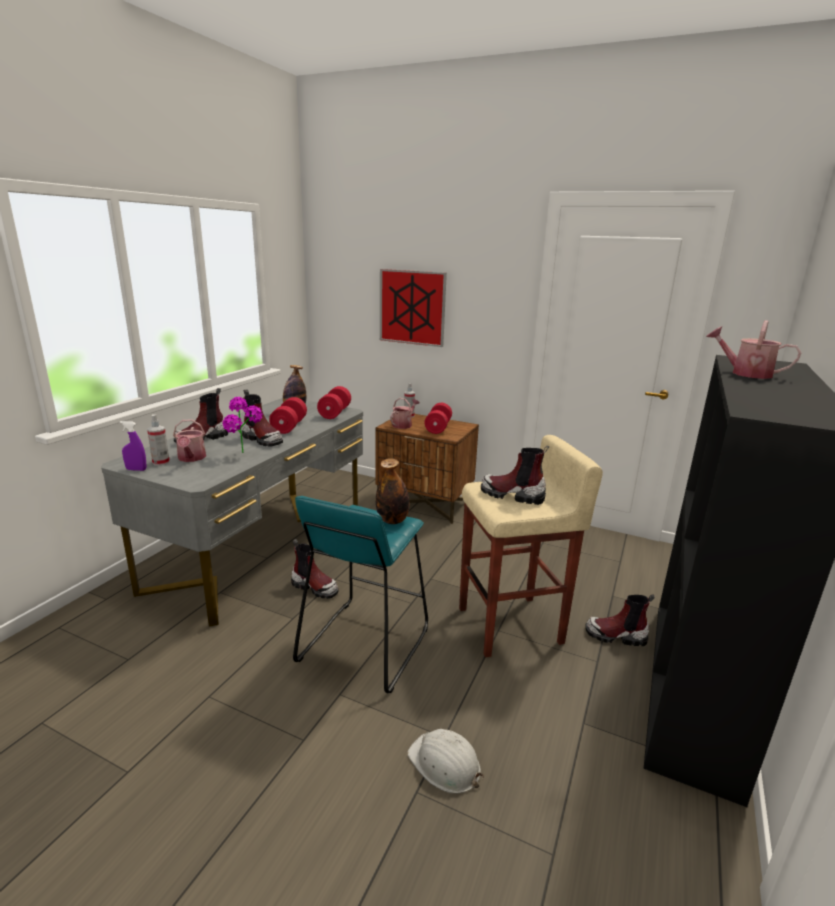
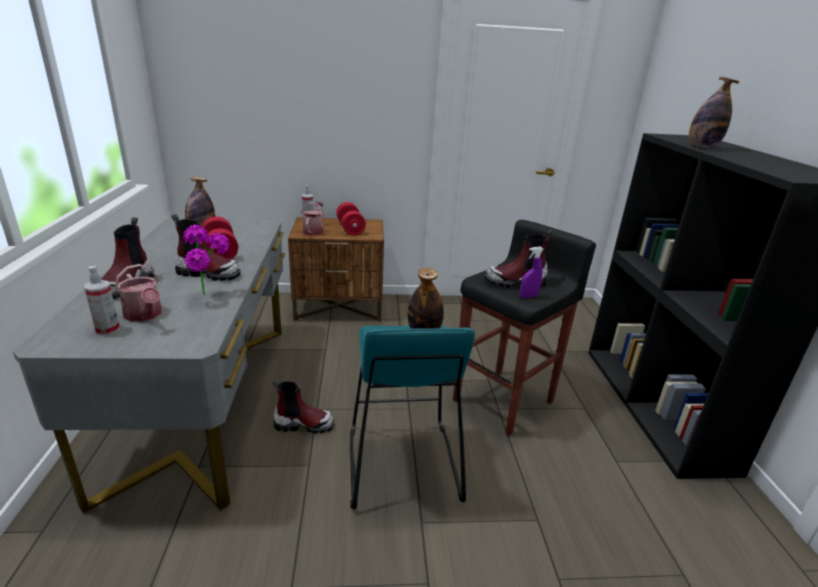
camera: 30 degrees left, 5 degrees up
purple spray bottle [120,421,147,471] -> purple spray bottle moved to [520,247,544,298]
red dumbbell [317,386,351,419] -> none
picture [380,269,447,347] -> none
white hard hat [407,729,484,794] -> none
beige stool [459,435,603,657] -> black stool [453,220,596,436]
boot [585,594,655,646] -> none
watering can [706,320,801,379] -> bottle [689,77,740,148]

